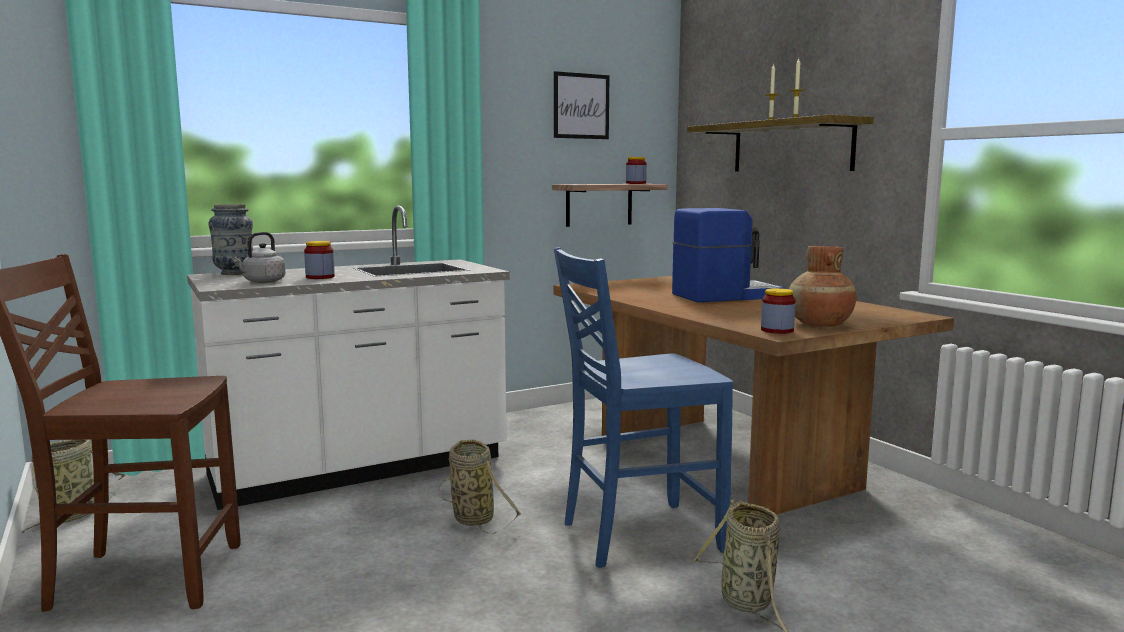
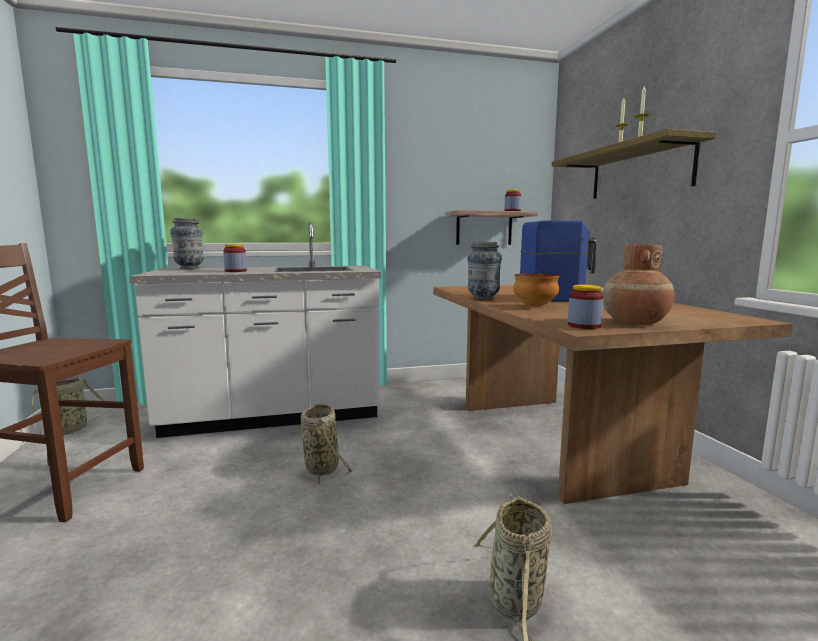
camera: 15 degrees right, 0 degrees up
grey kettle [233,232,286,283] -> none
picture [554,71,610,139] -> none
blue chair [554,247,733,568] -> none
none -> vase [467,242,502,301]
none -> bowl [513,273,559,307]

